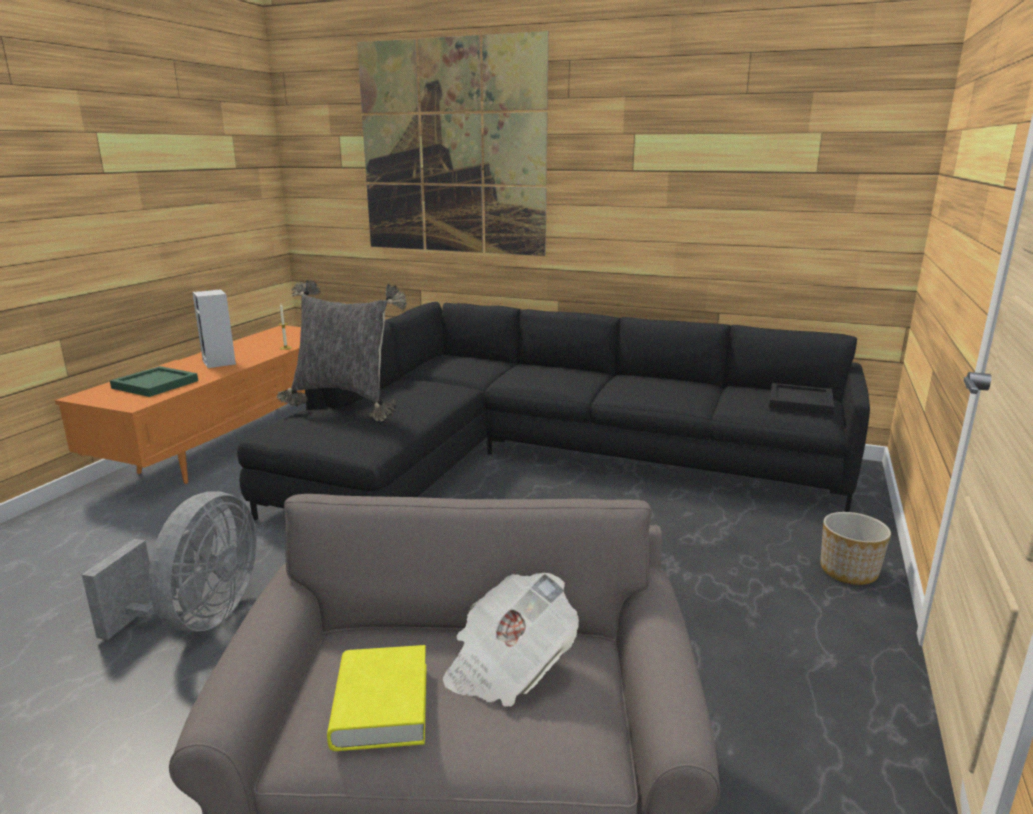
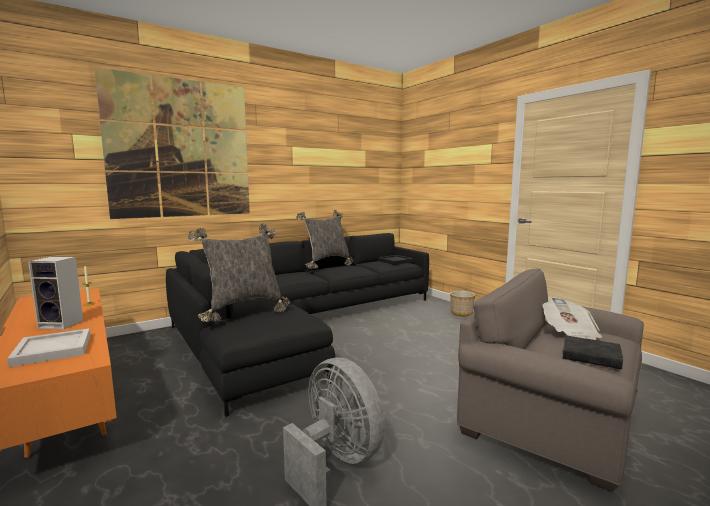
camera: 55 degrees left, 10 degrees down
green tray [110,366,198,397] -> white tray [7,328,90,367]
yellow book [327,645,427,751] -> black book [563,335,623,369]
none -> pillow [296,210,355,269]

